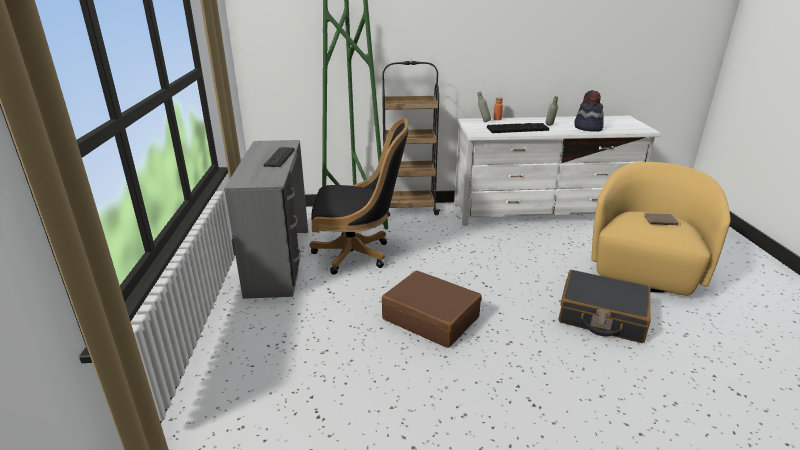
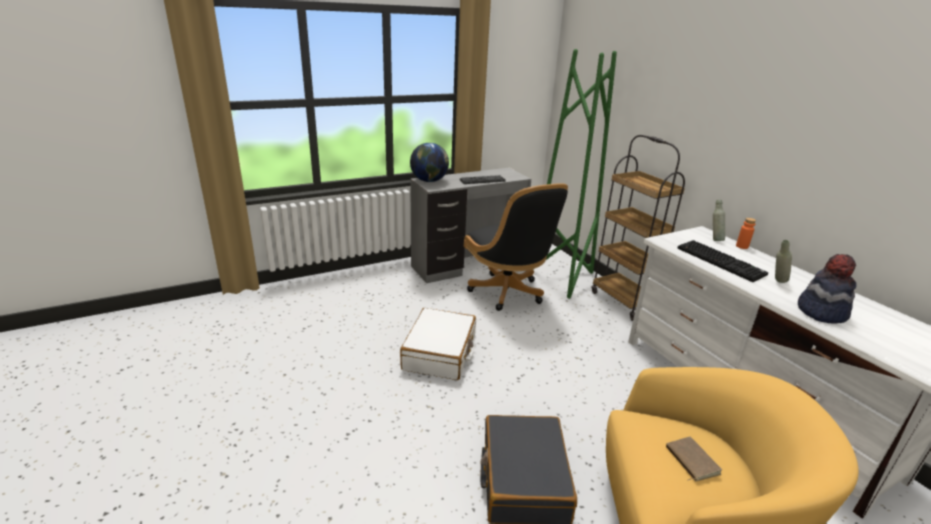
camera: 65 degrees right, 0 degrees up
brown suitcase [381,270,482,348] -> white suitcase [400,308,476,380]
none -> globe [410,143,449,182]

